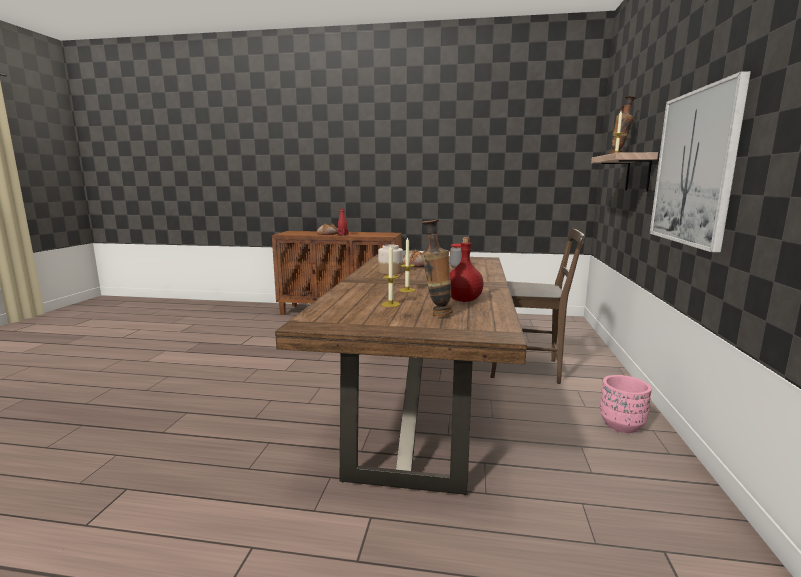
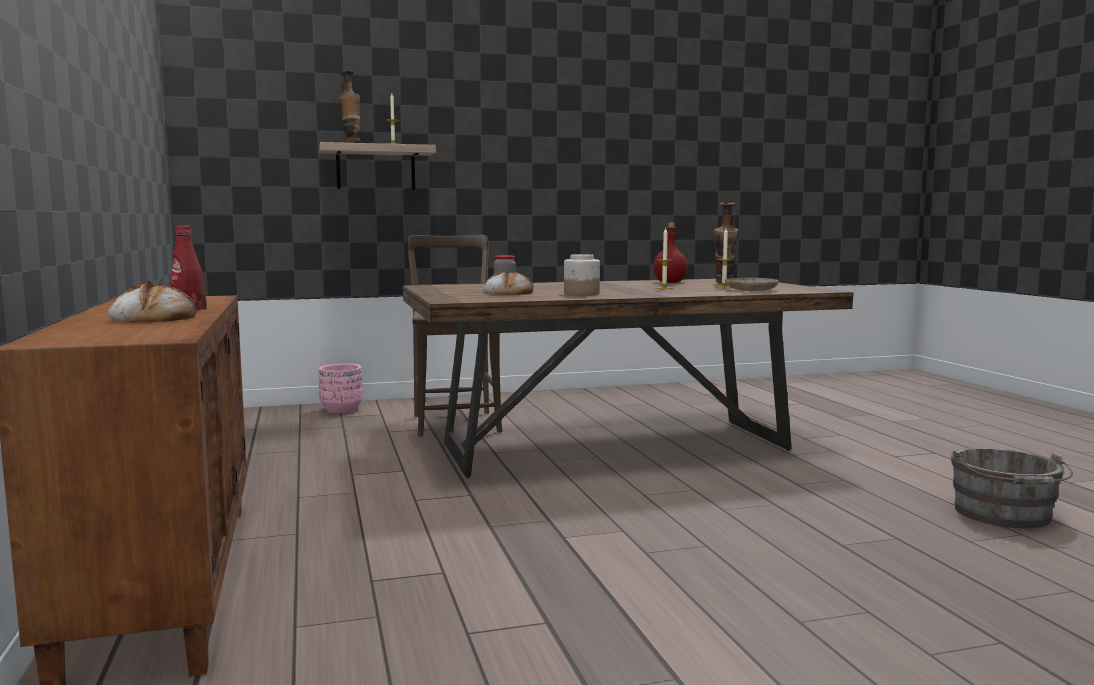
camera: 115 degrees left, 5 degrees down
pink planter [600,375,652,433] -> pink planter moved to [319,364,363,414]
picture [650,71,751,253] -> none
none -> beige plate [725,278,779,291]
none -> grey bucket [951,448,1073,529]

